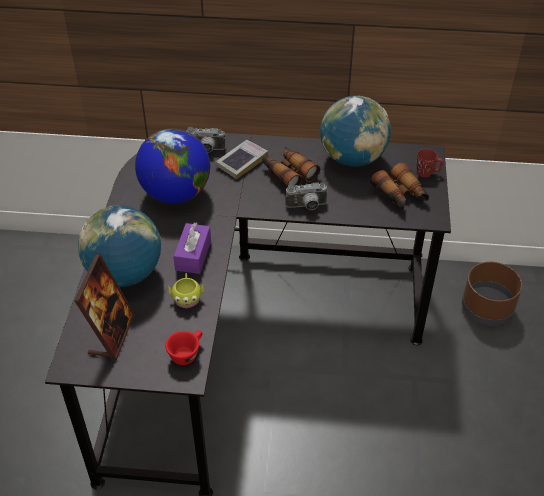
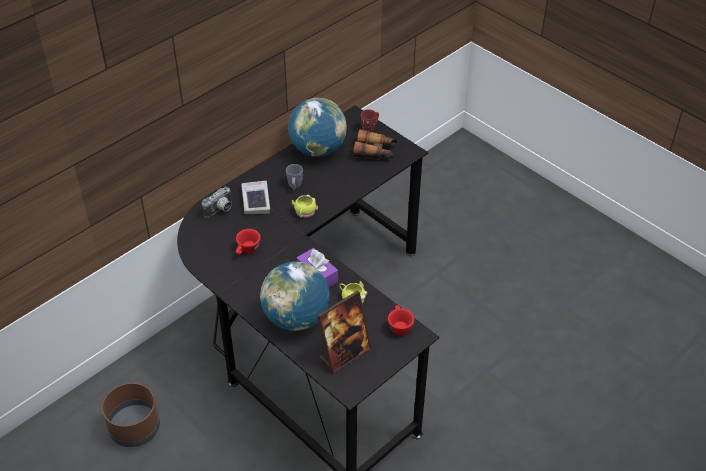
camera: 50 degrees left, 0 degrees up
picture frame [74,254,135,360] -> picture frame turned 90 degrees clockwise [317,291,372,374]
globe [135,129,210,204] -> red cup [236,229,261,255]
binoculars [262,147,320,188] -> grey mug [286,164,303,190]
camera [286,182,328,210] -> none
brown planter [462,262,522,326] -> brown planter moved to [102,383,160,447]
none -> yellow mug [292,195,318,218]

